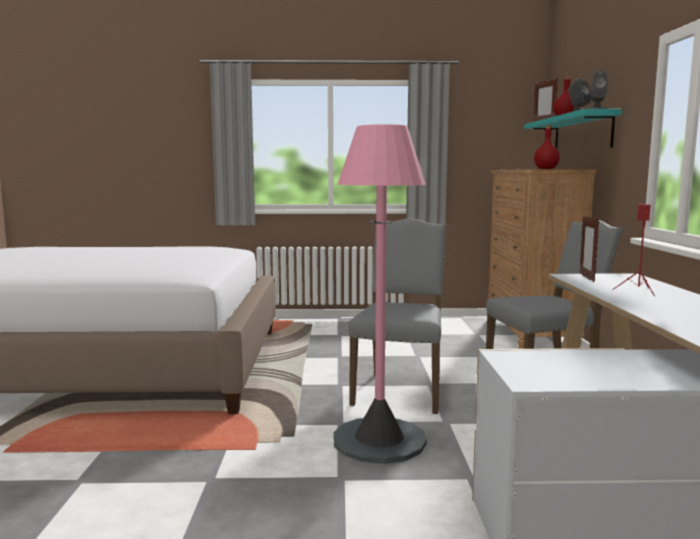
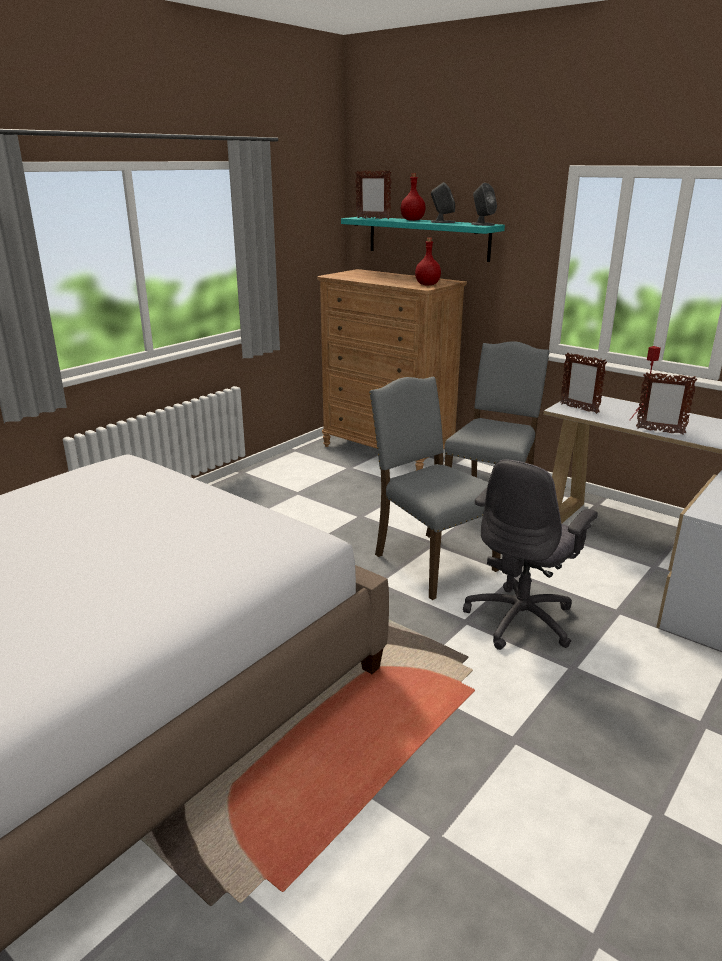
camera: 50 degrees left, 15 degrees up
pink floor lamp [333,124,427,464] -> grey office chair [463,460,598,650]
none -> picture frame [636,372,697,435]

